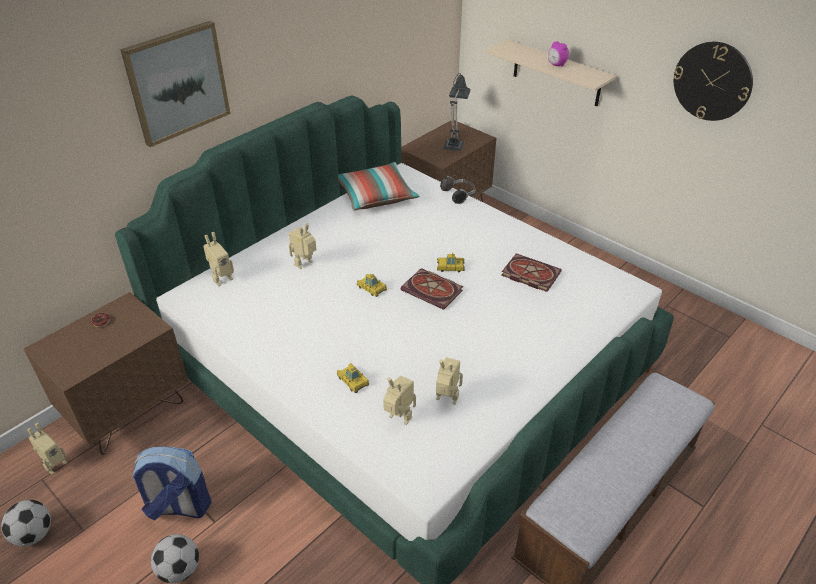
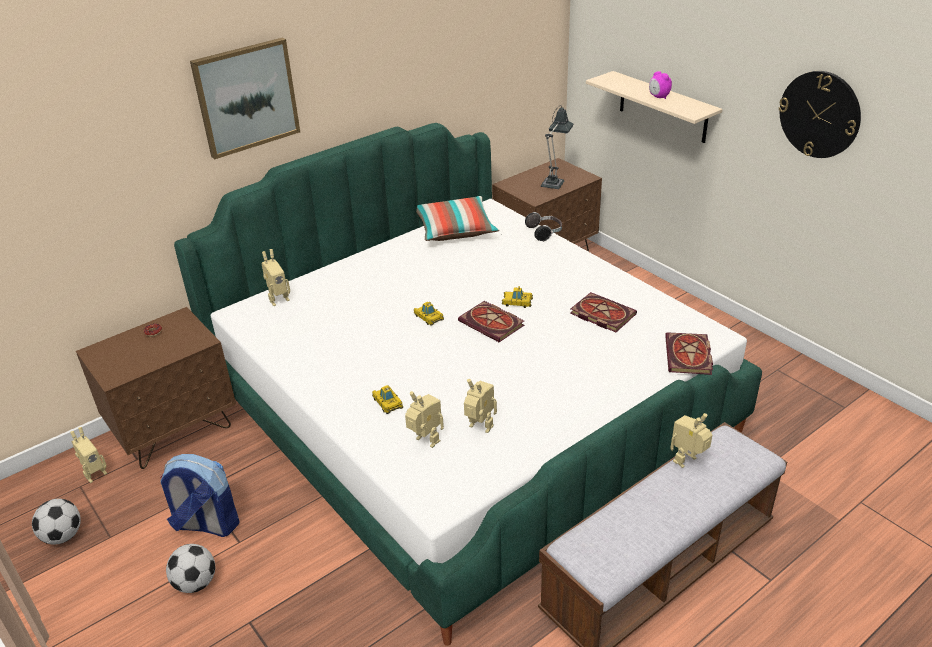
camera: 10 degrees right, 5 degrees down
toy robot [289,223,316,269] -> toy robot moved to [670,413,712,468]
none -> book [665,332,713,375]

